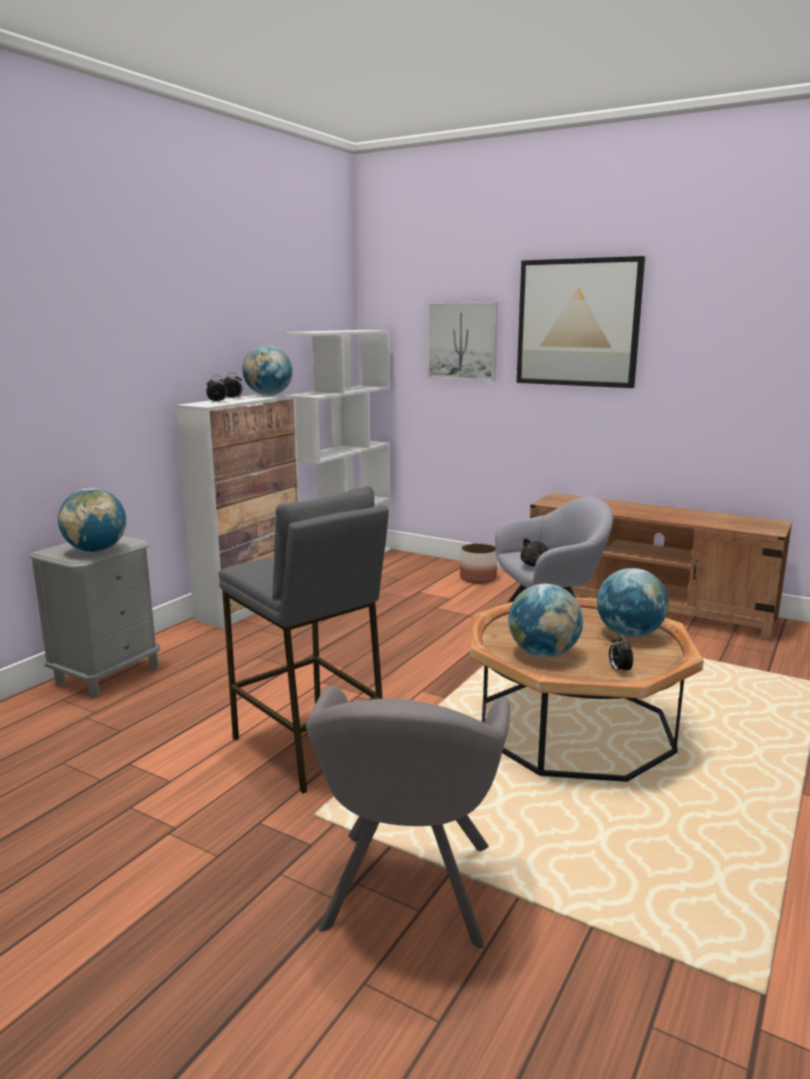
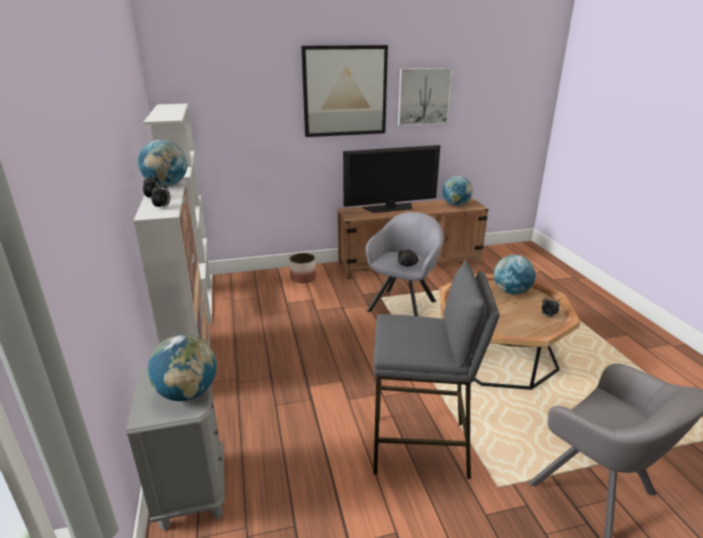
camera: 45 degrees left, 10 degrees up
picture [428,302,498,381] -> picture moved to [398,68,453,126]
globe [508,584,583,658] -> globe moved to [442,176,473,206]
none -> television [343,145,440,213]

